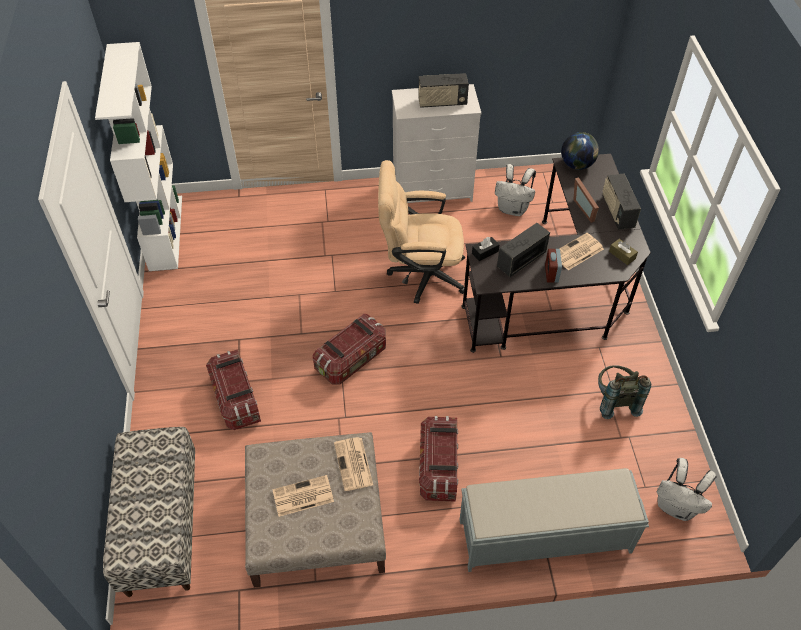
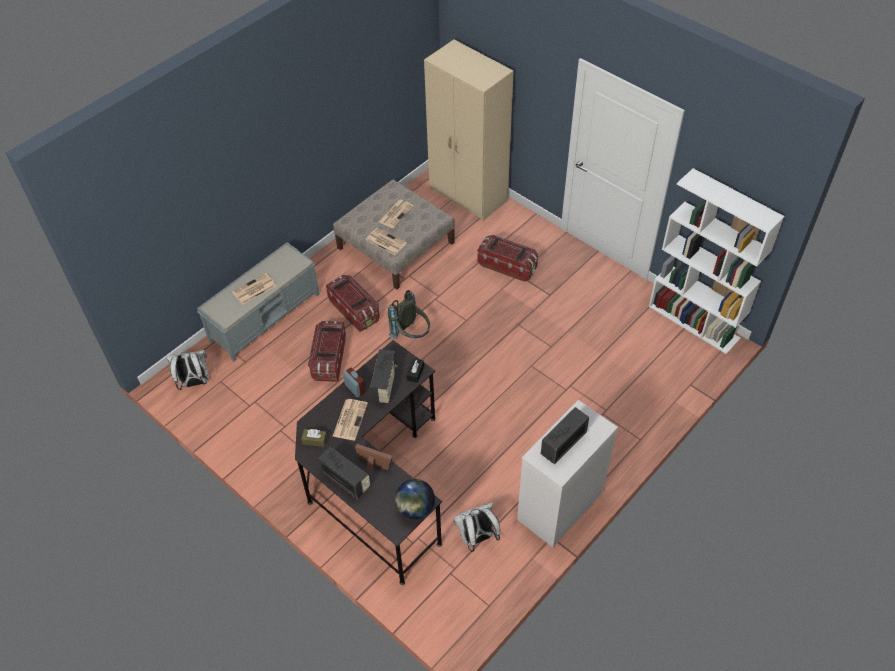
camera: 140 degrees right, 0 degrees up
bench [103,427,195,597] -> beige wardrobe [424,40,514,221]
storage box [313,314,386,385] -> storage box moved to [308,320,346,382]
beige office chair [378,160,465,304] -> none
grey backpack [598,365,651,419] -> grey backpack moved to [388,290,430,339]
none -> newspaper [232,273,276,304]

